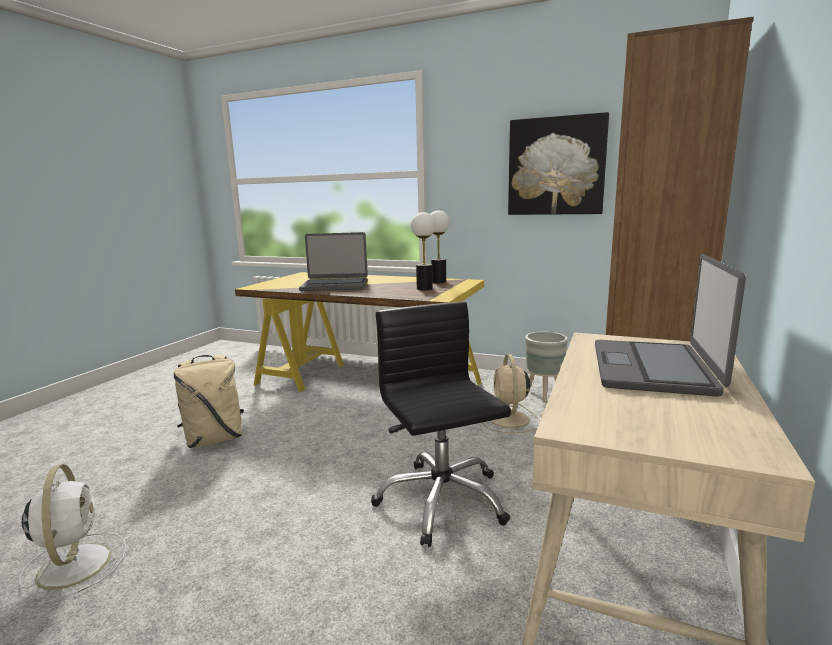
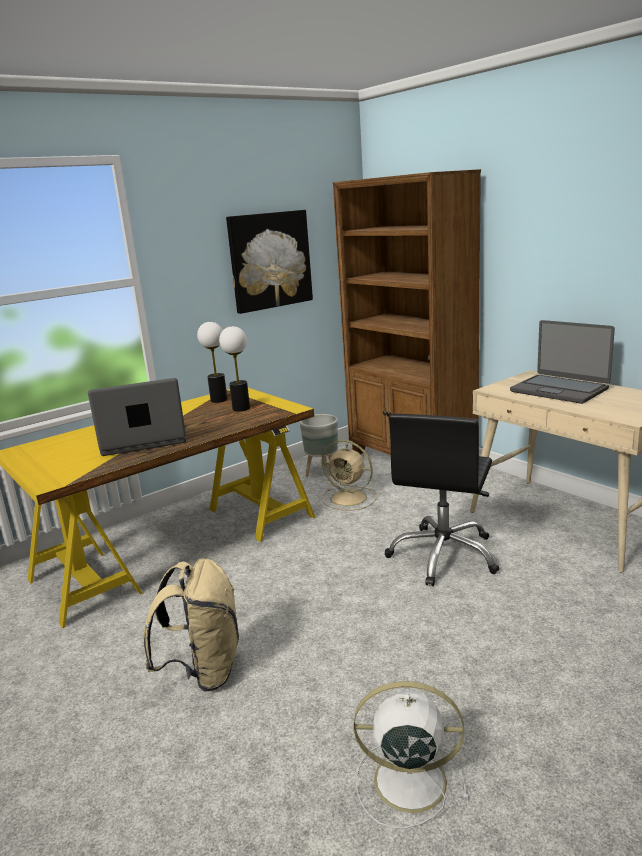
camera: 60 degrees left, 5 degrees up
laptop [299,232,368,291] -> laptop turned 135 degrees counterclockwise [88,378,187,456]
black office chair [371,302,511,547] -> black office chair turned 75 degrees counterclockwise [385,414,500,586]

